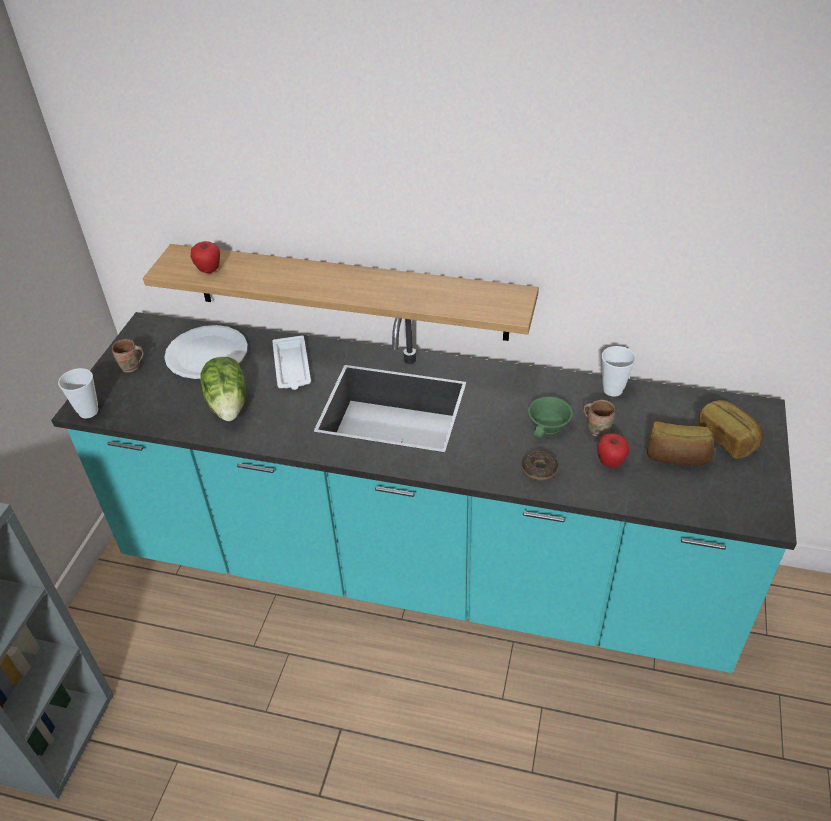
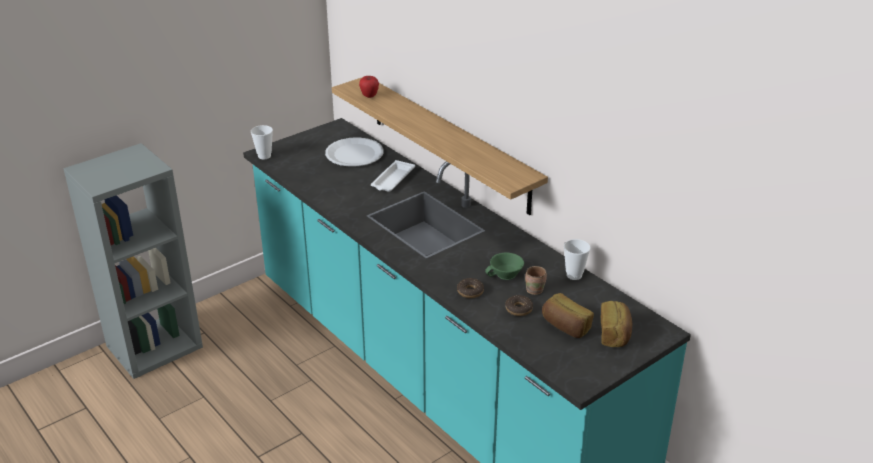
camera: 35 degrees right, 10 degrees down
brown mug [112,339,144,373] -> none
lettuce [200,357,246,421] -> none
apple [597,433,629,468] -> donut [505,295,533,316]

